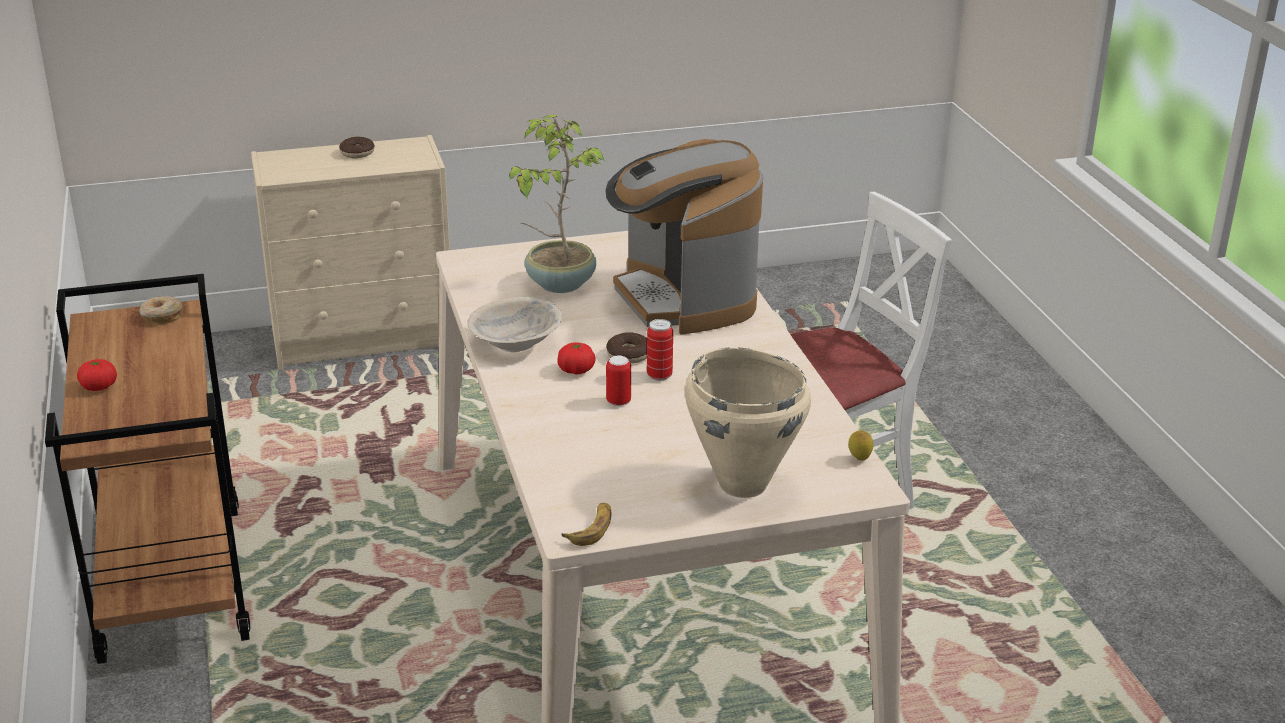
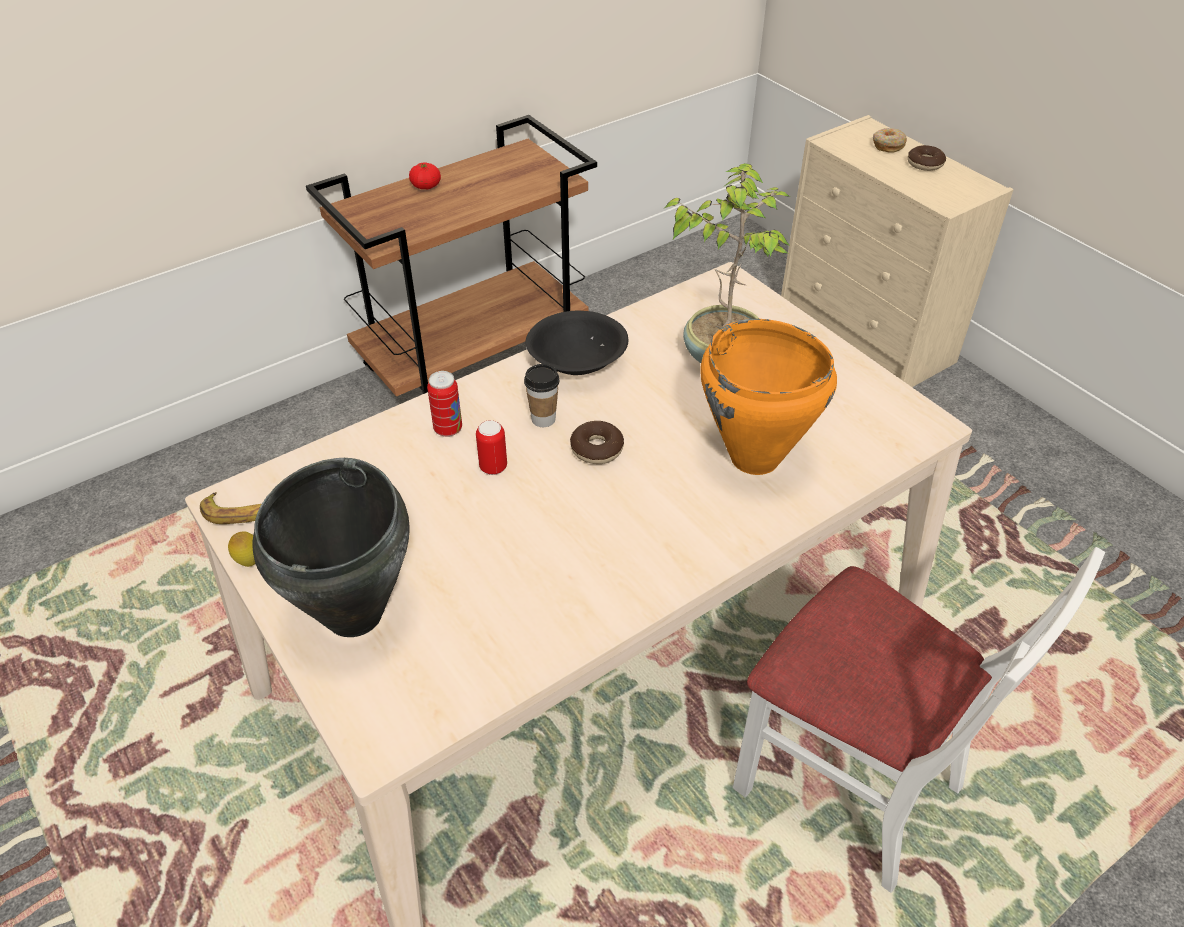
camera: 70 degrees right, 15 degrees up
donut [139,296,183,324] -> donut moved to [873,128,907,153]
beige bowl [467,297,562,352] -> black bowl [526,310,628,375]
tomato [557,342,596,374] -> cup [524,364,559,427]
coffee machine [606,139,763,335] -> orange cooking pot [700,319,837,475]
can [647,319,673,381] -> can moved to [427,371,462,437]
beige cooking pot [685,347,811,498] -> black cooking pot [252,458,410,637]
lemon [849,430,874,461] -> lemon moved to [228,531,255,567]

